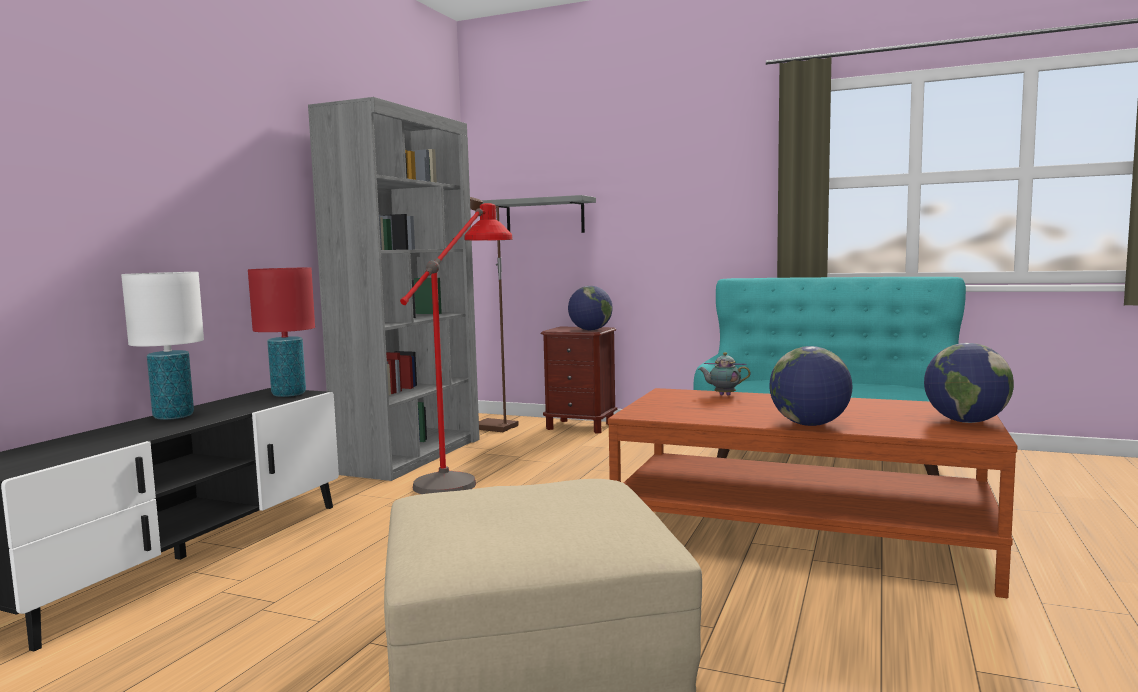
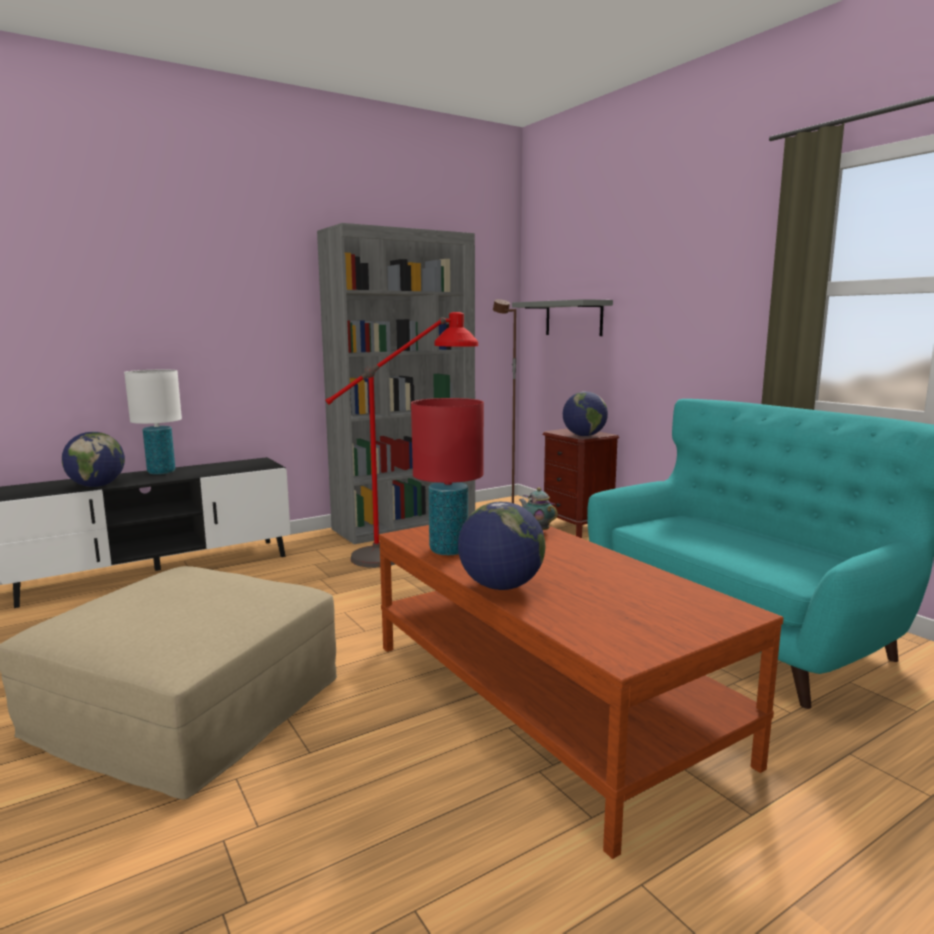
camera: 35 degrees right, 5 degrees up
red table lamp [248,267,315,397] -> red table lamp moved to [411,398,484,555]
globe [924,343,1014,423] -> globe moved to [62,432,125,487]

